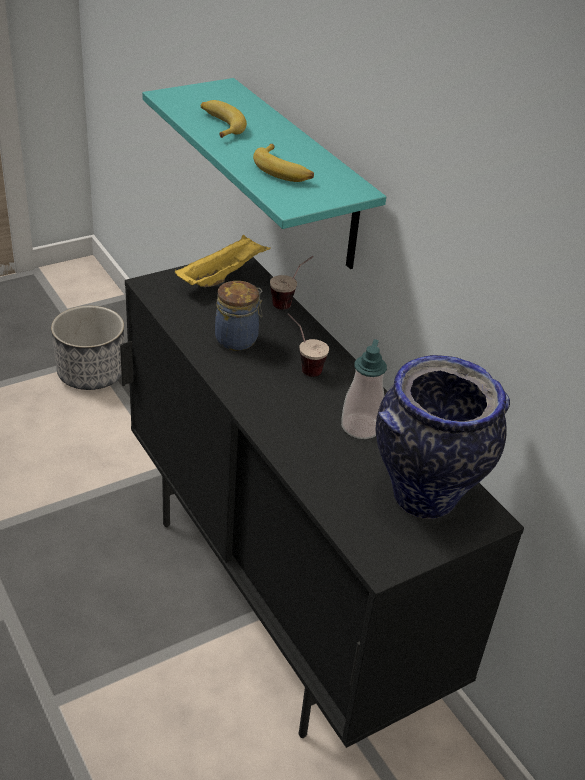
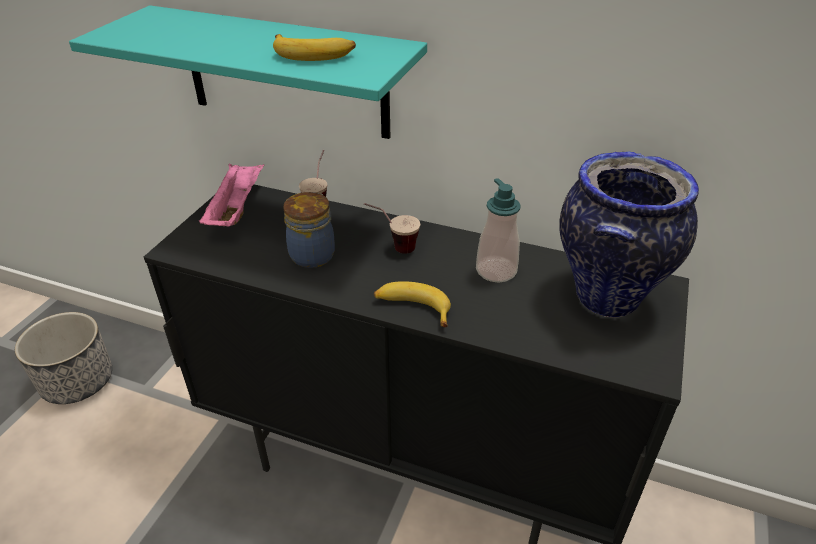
camera: 35 degrees left, 0 degrees up
yellow tray [175,235,271,287] -> pink tray [199,163,264,226]
banana [201,100,247,138] -> banana moved to [374,281,451,327]

